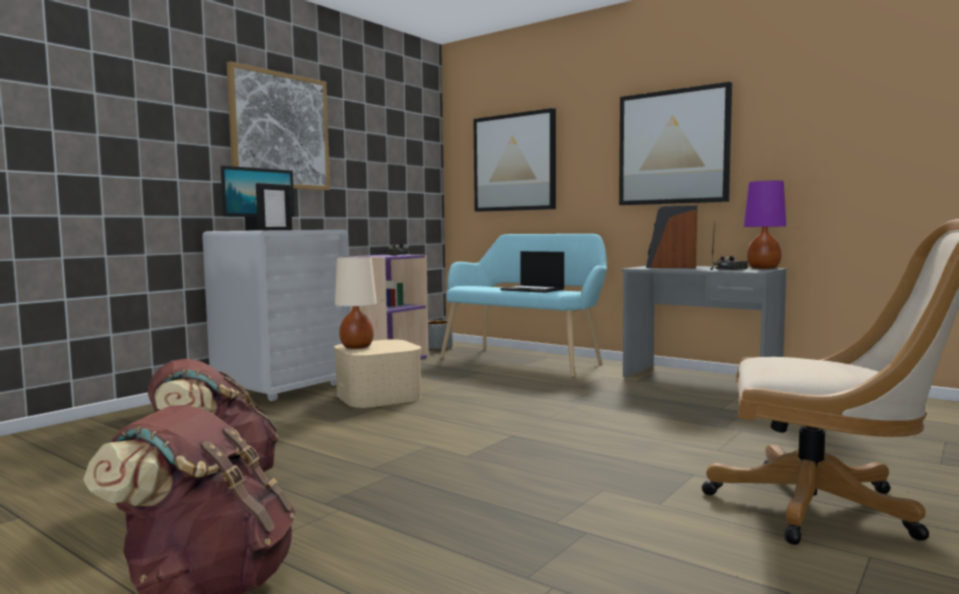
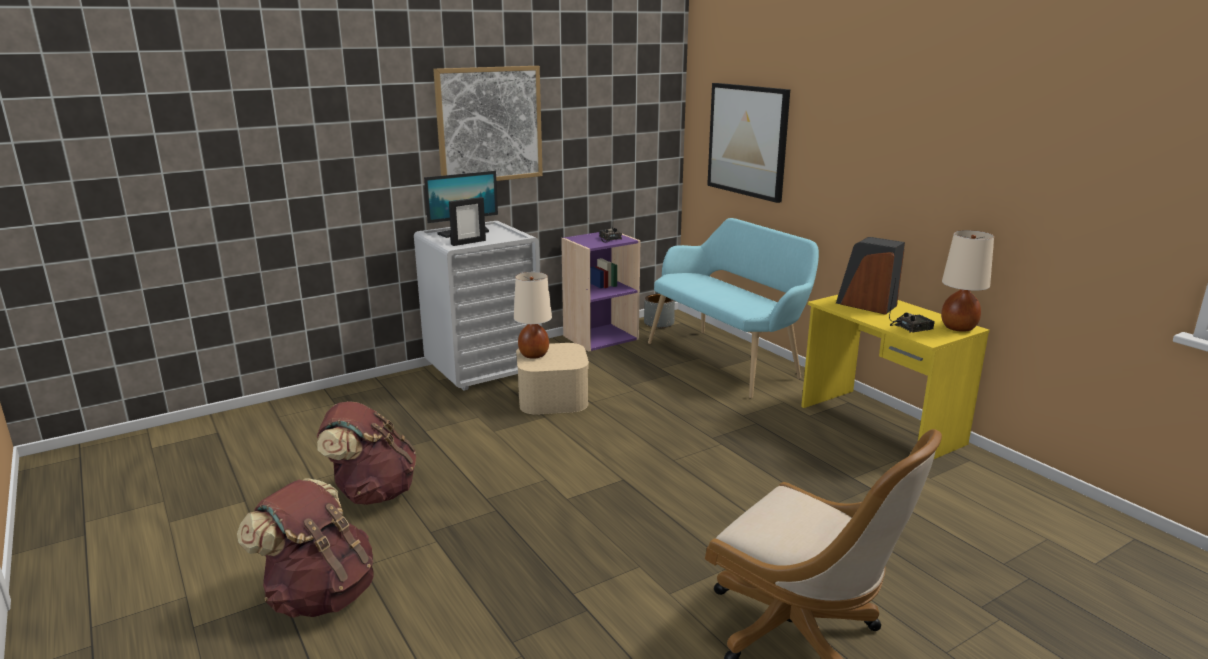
camera: 20 degrees right, 15 degrees up
laptop [501,251,564,293] -> none
picture [619,82,732,205] -> none
grey desk [622,266,787,378] -> yellow desk [801,295,990,460]
purple table lamp [744,181,786,269] -> beige table lamp [941,230,994,332]

